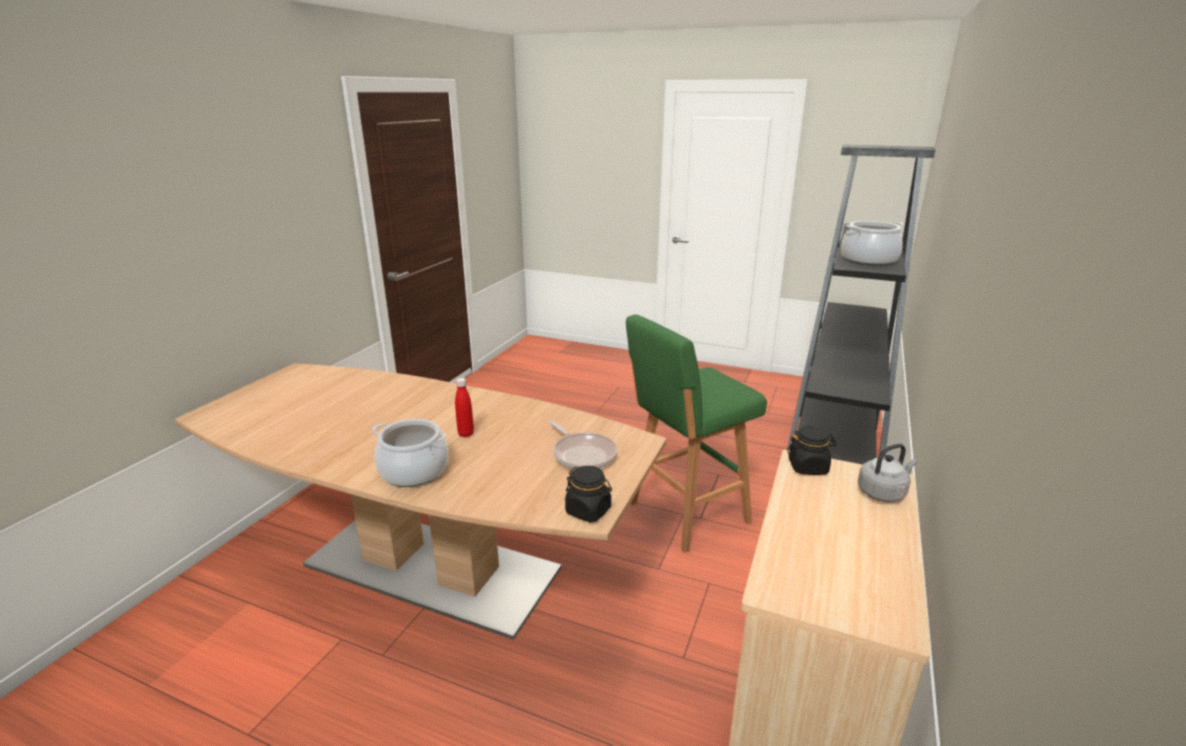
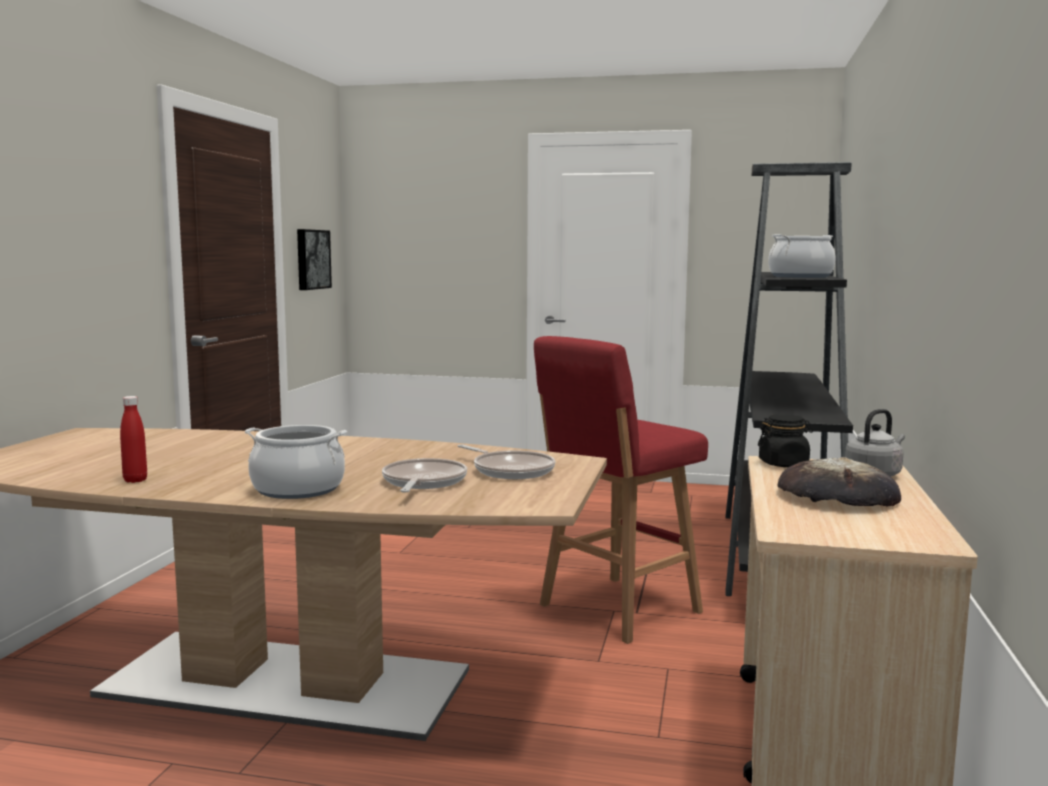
camera: 10 degrees left, 15 degrees down
red bottle [455,378,474,437] -> red bottle moved to [120,396,147,483]
black jar [565,466,612,523] -> none
green stool [626,314,767,553] -> red stool [534,336,708,644]
none -> picture [297,229,332,290]
none -> frying pan [382,458,467,493]
none -> bread [777,457,901,507]

